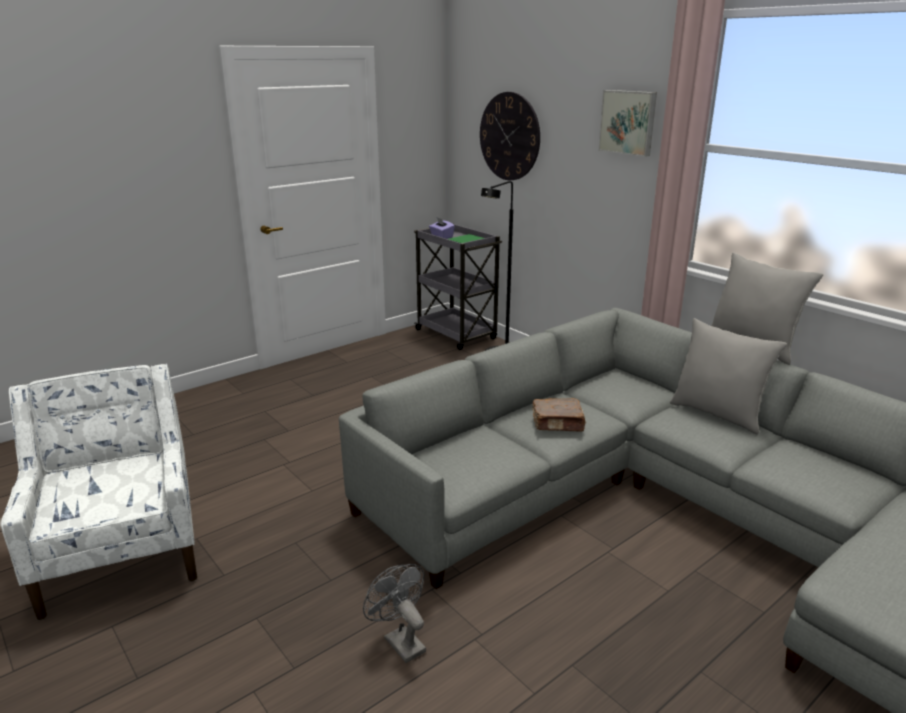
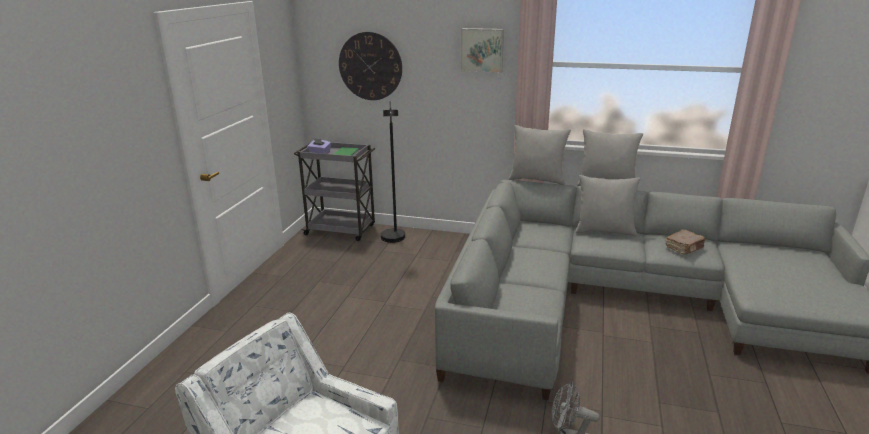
camera: 35 degrees left, 0 degrees up
brown book [532,398,586,431] -> brown book moved to [665,229,705,255]
none -> grey pillow [509,125,571,185]

